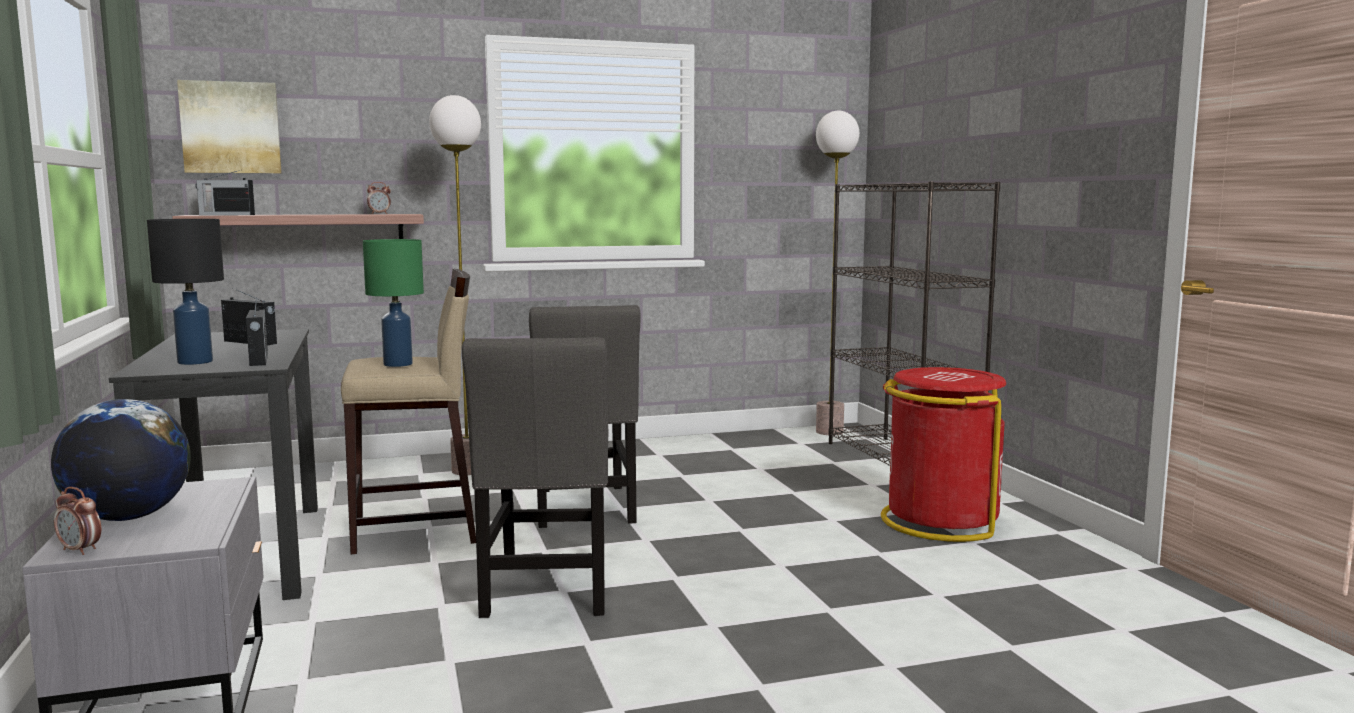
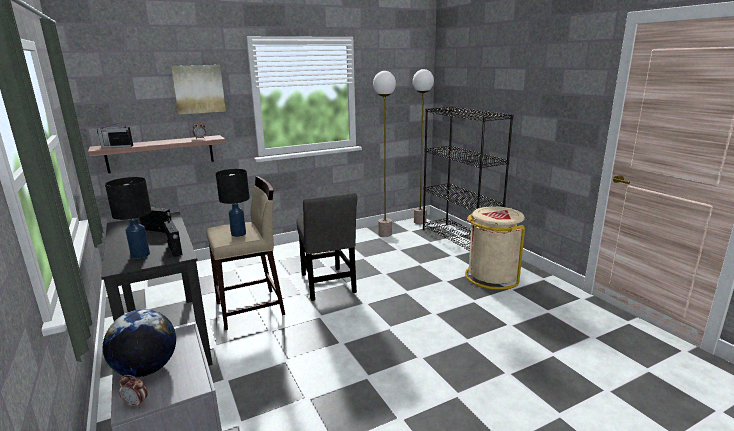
camera: 10 degrees left, 10 degrees up
picture [177,80,282,173] -> picture moved to [171,65,226,115]
green table lamp [363,239,424,367] -> black table lamp [216,169,250,237]
floor lamp [429,95,481,475] -> floor lamp moved to [373,71,396,237]
grey chair [462,337,608,618] -> none
red trash can [881,367,1006,542] -> beige trash can [465,206,525,290]

